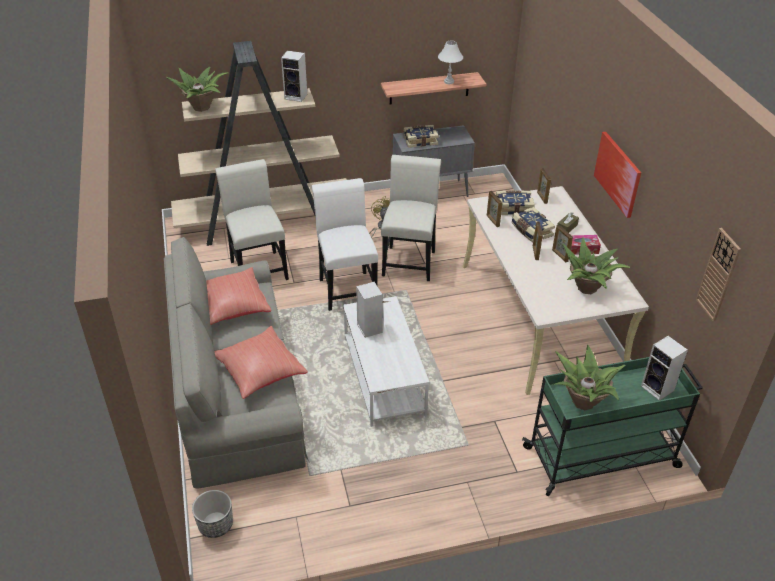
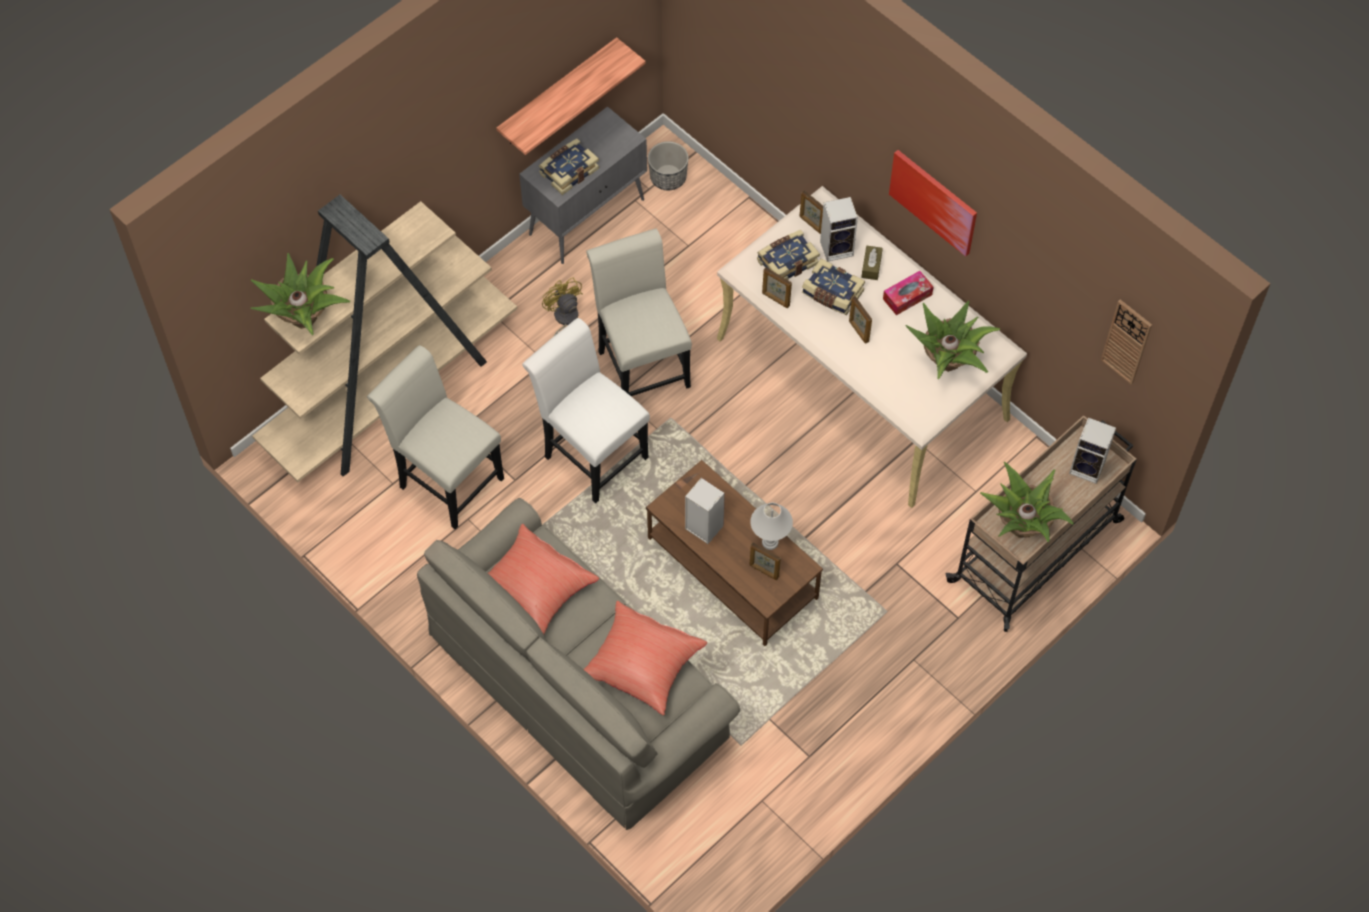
camera: 30 degrees left, 20 degrees up
planter [192,490,233,538] -> planter moved to [648,141,689,190]
speaker [281,51,307,102] -> speaker moved to [820,197,858,262]
white coffee table [343,296,429,427] -> brown coffee table [646,460,823,646]
white table lamp [438,41,463,84] -> white table lamp moved to [750,503,793,550]
green cart [522,357,703,496] -> beige cart [946,415,1137,632]
picture frame [552,225,573,262] -> picture frame moved to [750,542,781,580]

